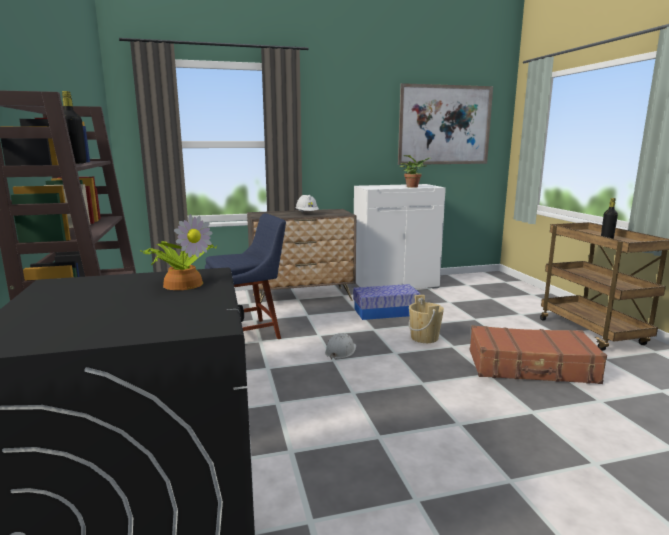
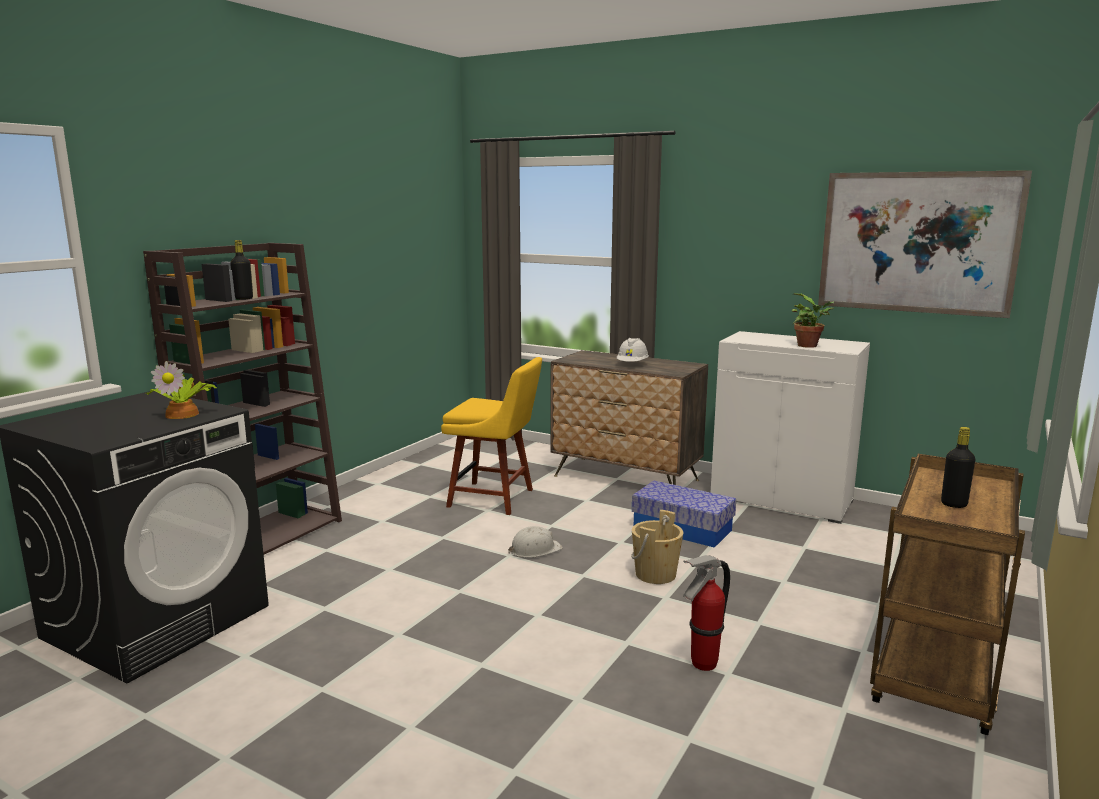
camera: 45 degrees right, 0 degrees up
blue chair [205,213,286,339] -> yellow chair [441,357,542,515]
brown suitcase [470,325,607,384] -> fire extinguisher [683,555,730,671]

